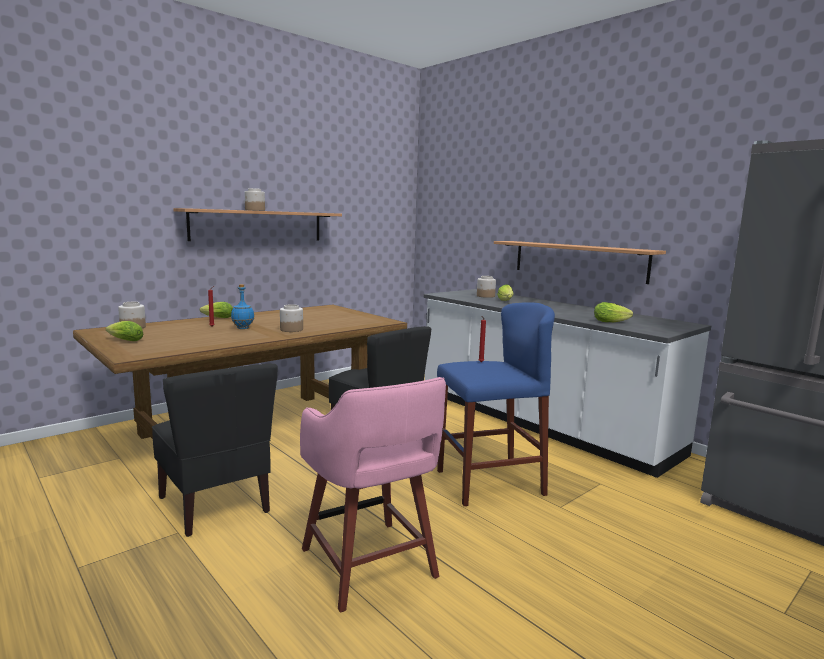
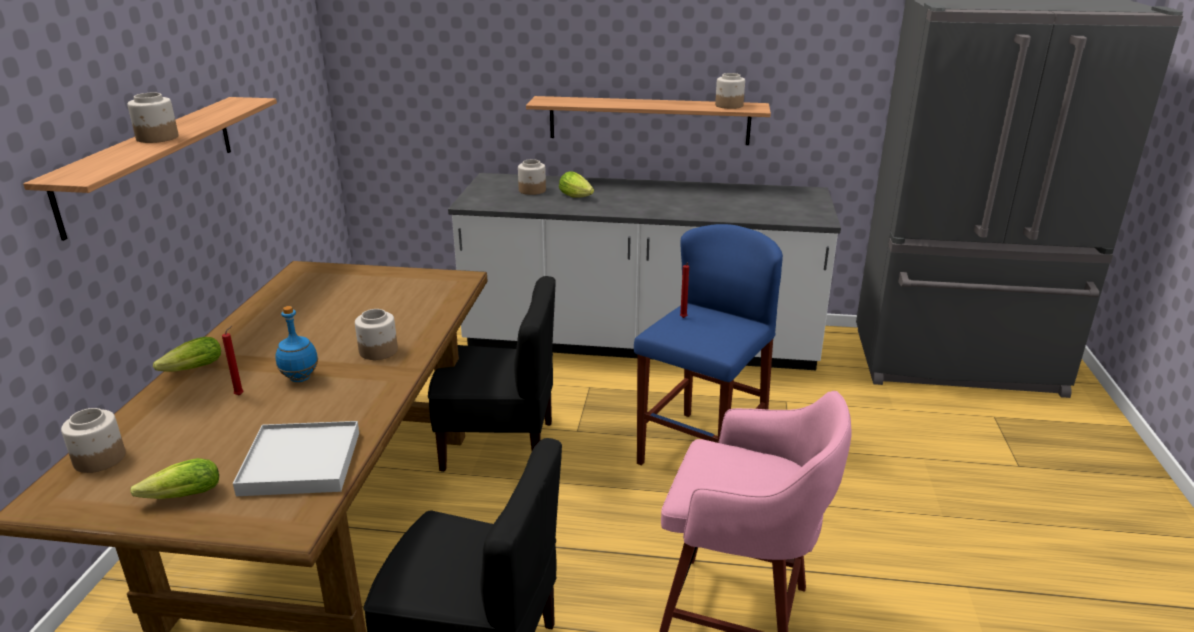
camera: 40 degrees left, 15 degrees up
lettuce [594,302,633,322] -> none
none -> white tray [233,421,359,496]
none -> jar [715,73,745,109]

